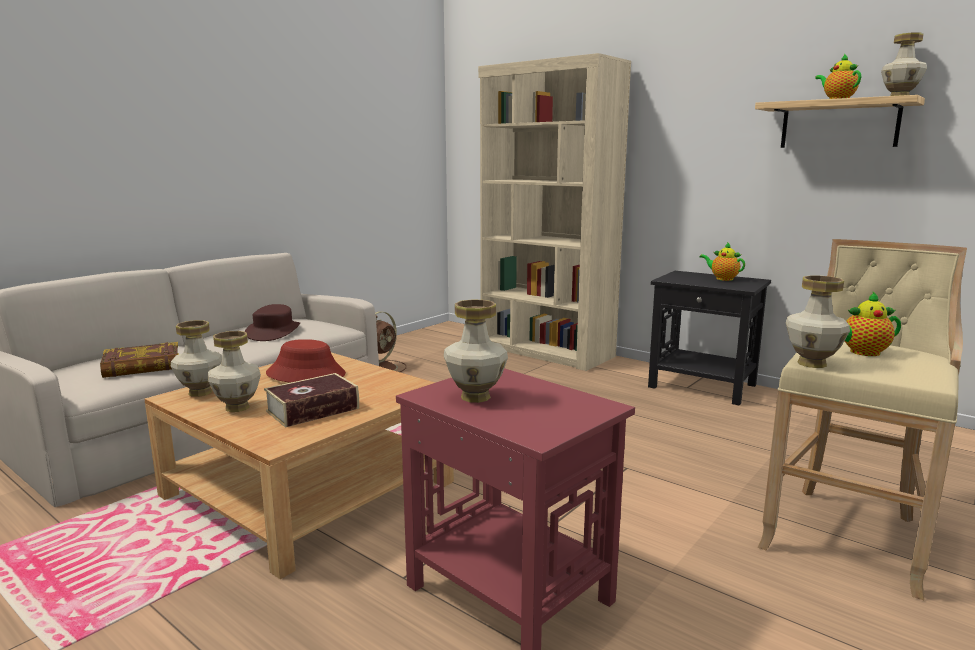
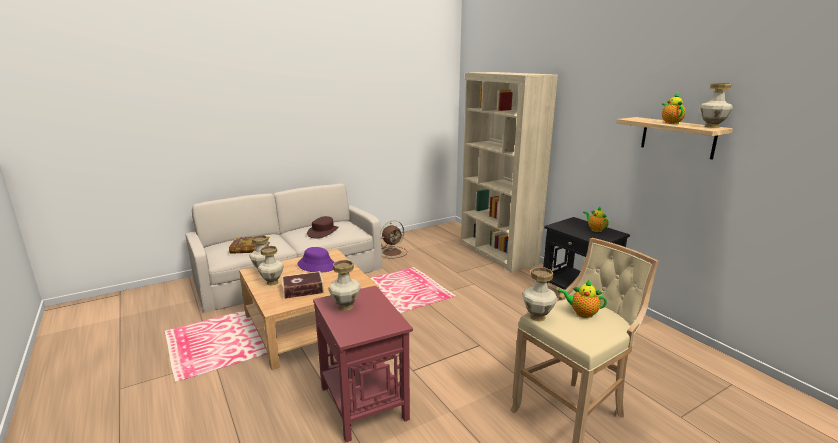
camera: 20 degrees right, 5 degrees up
red hat [266,339,346,383] -> purple hat [297,247,335,273]

